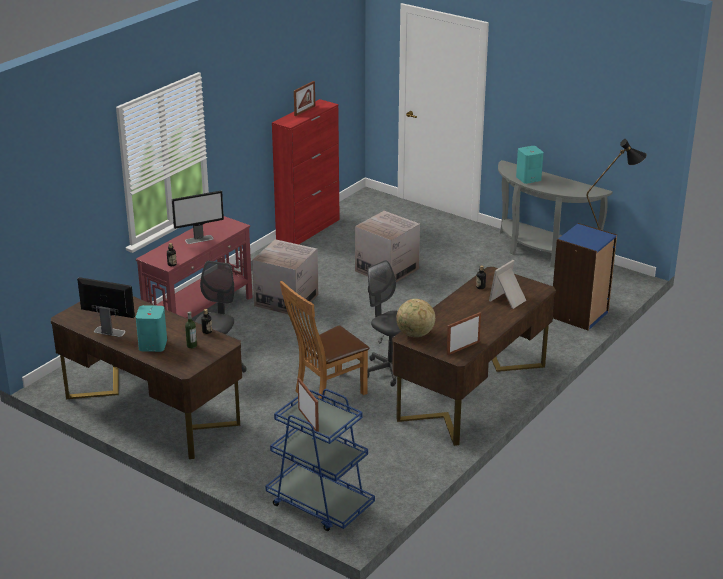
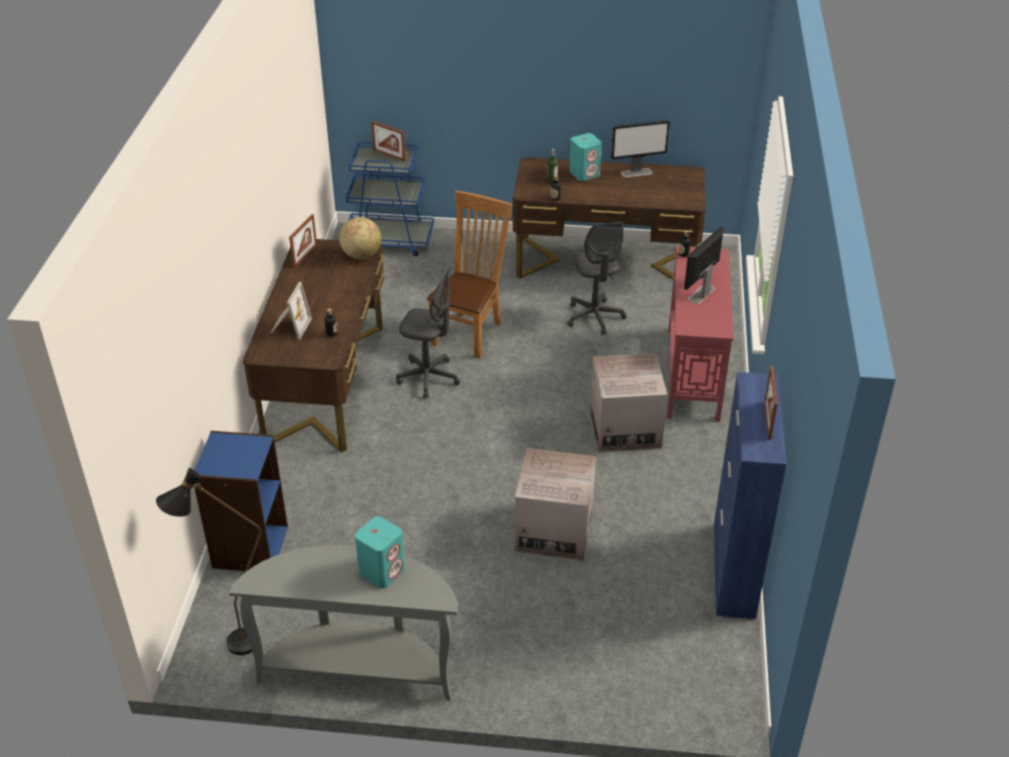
camera: 150 degrees right, 10 degrees up
red cabinet [272,99,340,244] -> blue cabinet [714,372,786,619]

